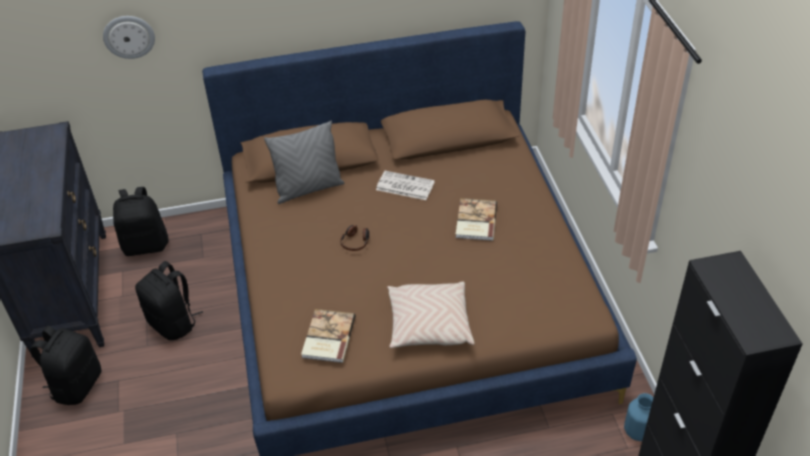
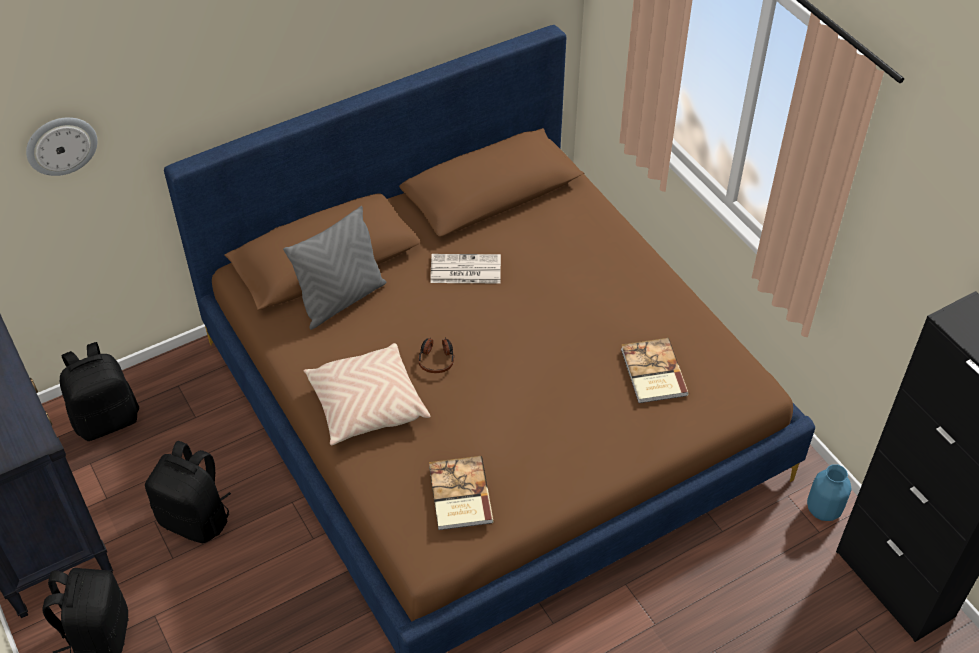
camera: 20 degrees left, 5 degrees up
beige pillow [387,281,474,348] -> beige pillow moved to [303,343,431,445]
book [456,198,497,241] -> book moved to [621,338,689,403]

